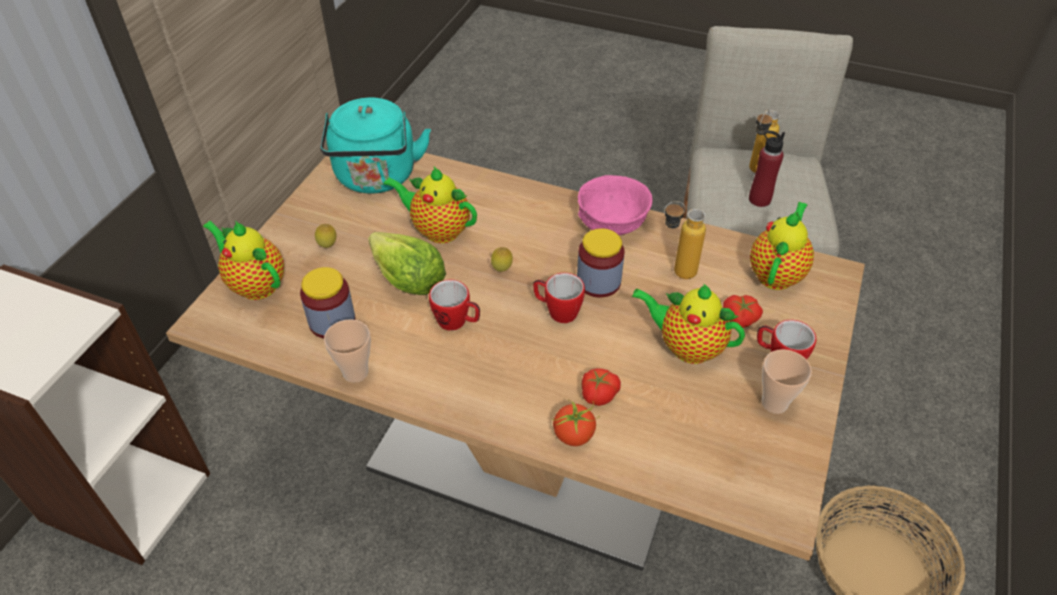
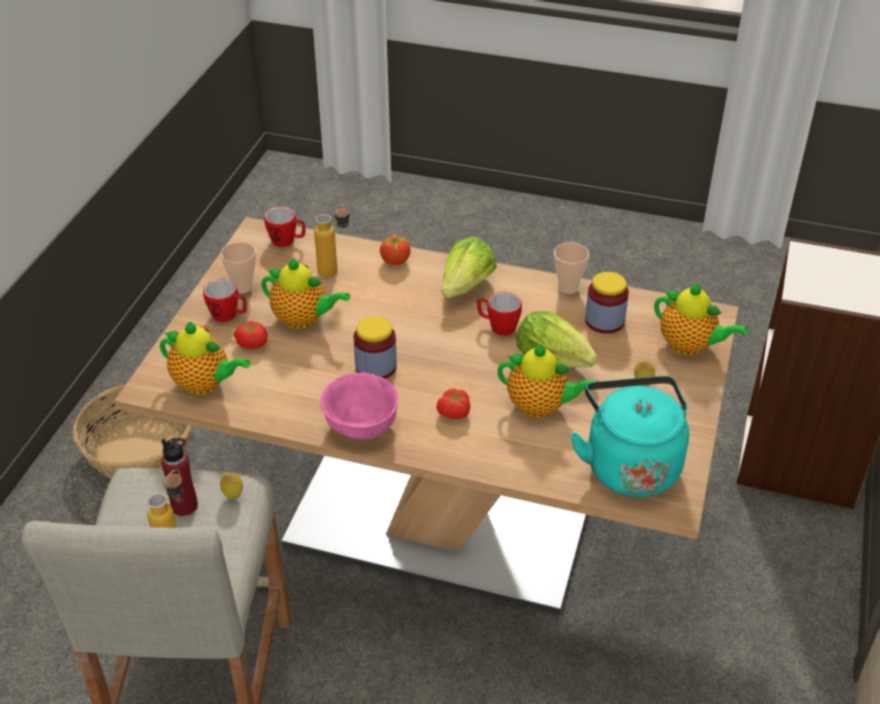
camera: 175 degrees right, 5 degrees down
lemon [491,247,513,272] -> lemon moved to [220,472,243,500]
mug [533,273,585,323] -> mug moved to [264,206,306,247]
tomato [582,368,621,406] -> tomato moved to [437,388,470,419]
bottle [664,201,706,279] -> bottle moved to [314,204,351,278]
teapot [750,202,814,290] -> teapot turned 90 degrees counterclockwise [160,322,251,395]
none -> lettuce [442,237,497,298]

